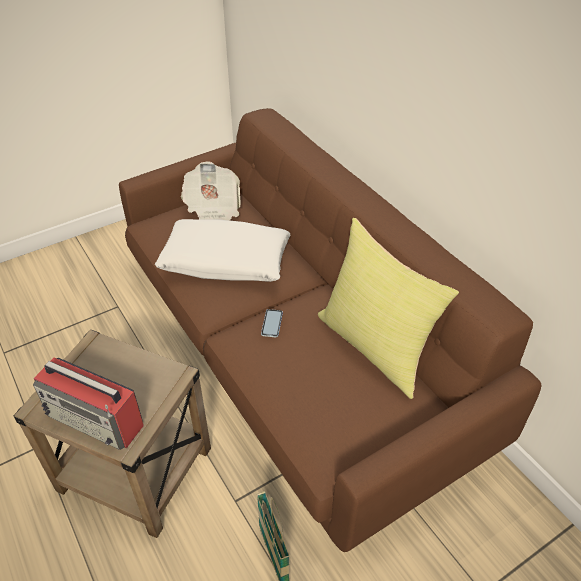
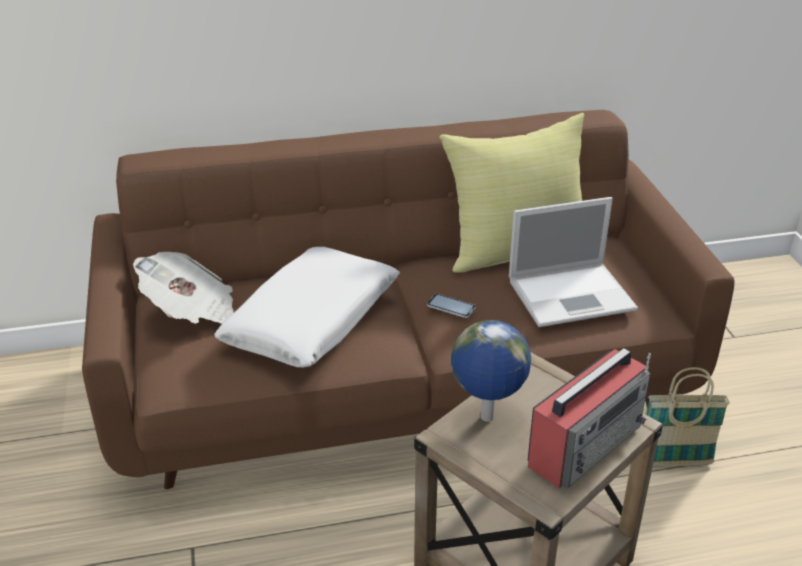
camera: 70 degrees left, 10 degrees down
none -> globe [451,320,531,422]
none -> laptop [509,197,638,327]

